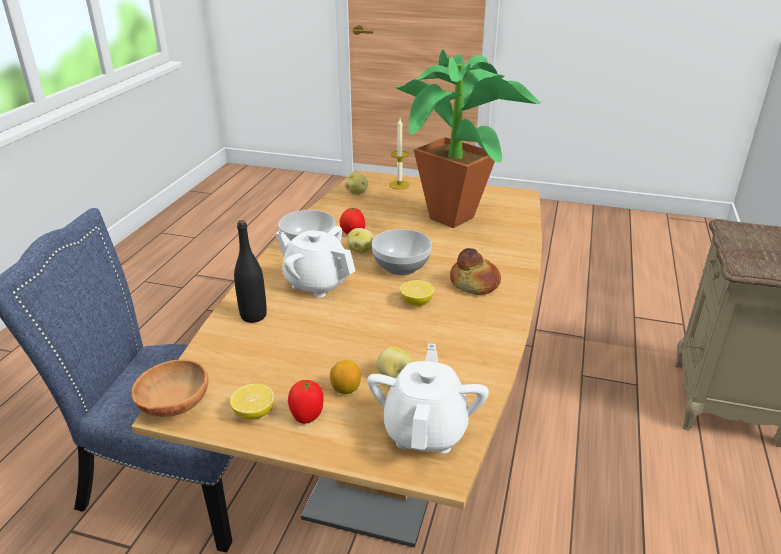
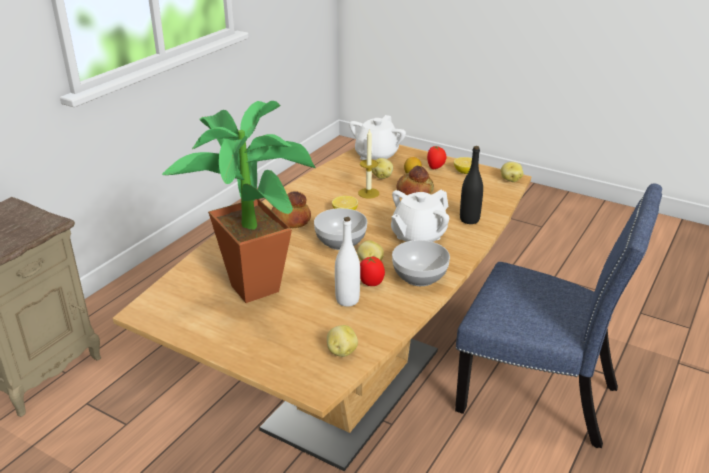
camera: 165 degrees left, 0 degrees up
brown bowl [131,359,209,417] -> potato [501,162,524,182]
white teapot [275,226,355,298] -> white teapot turned 90 degrees clockwise [391,190,449,242]
candle [389,119,410,190] -> candle moved to [358,128,379,198]
none -> white bottle [335,217,360,307]
none -> bread [396,166,434,195]

